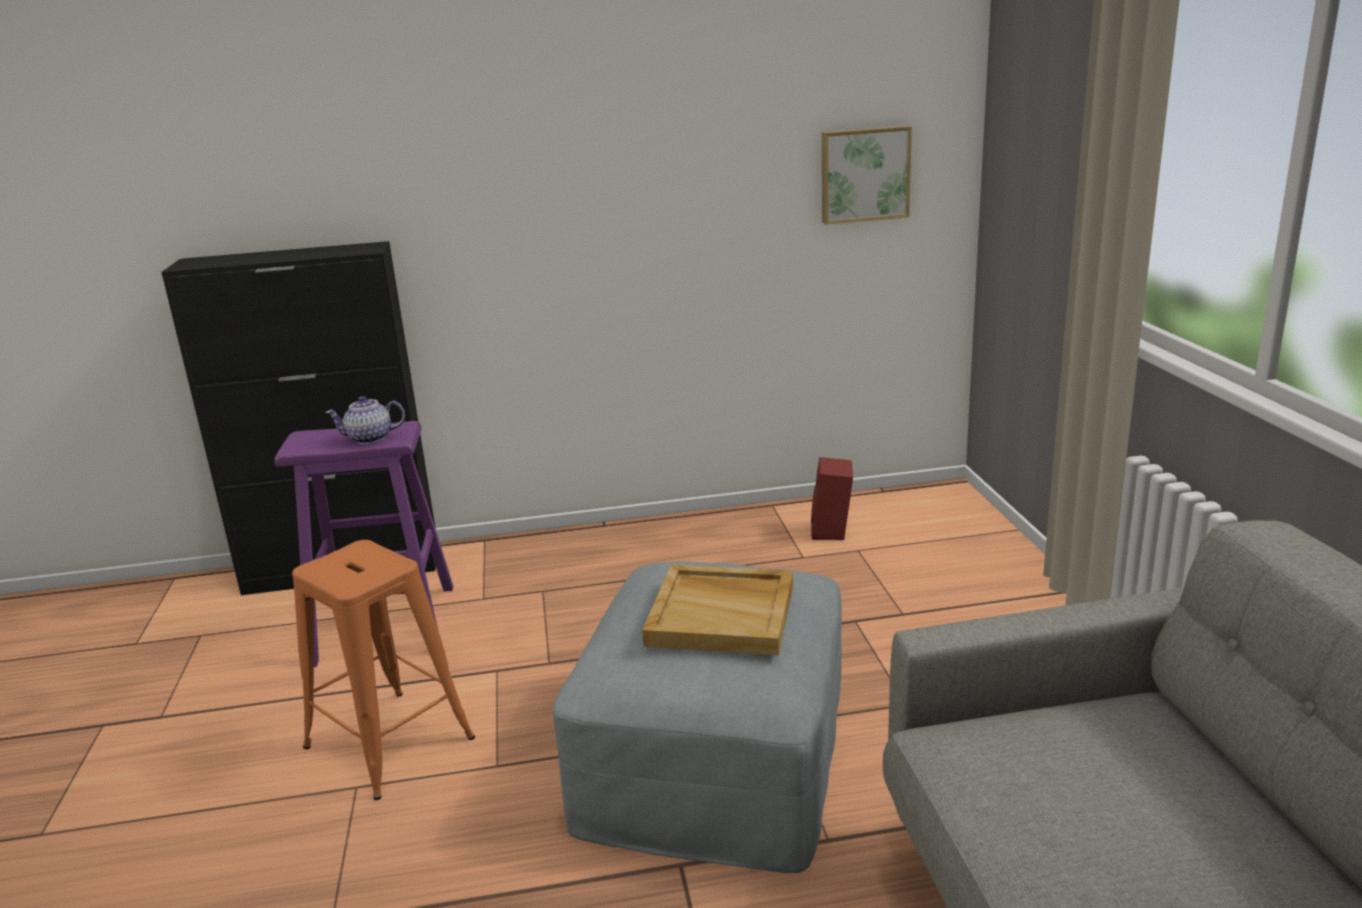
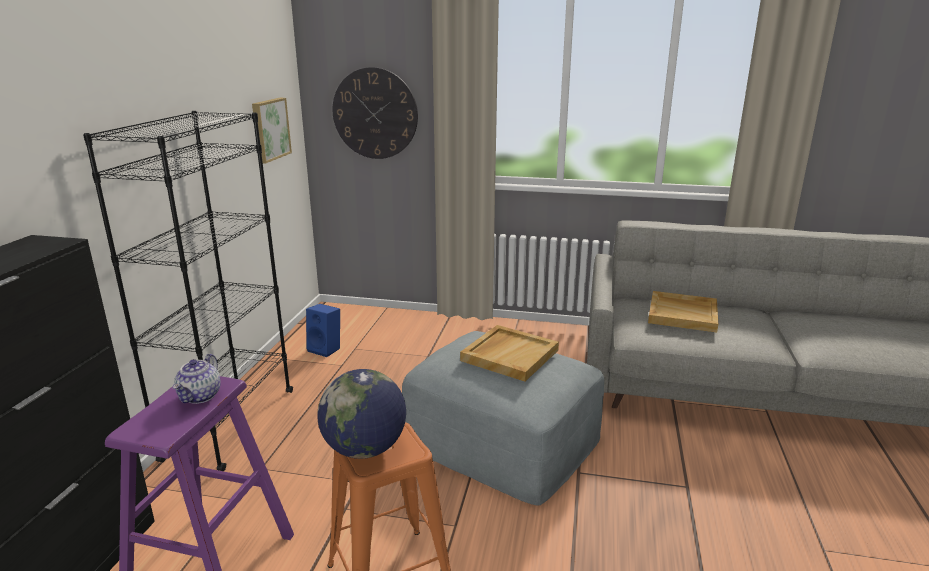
camera: 70 degrees left, 0 degrees up
red speaker [811,457,853,540] -> blue speaker [306,304,340,357]
none -> black bookcase [83,111,293,471]
none -> globe [317,369,406,459]
none -> wall clock [333,67,418,159]
none -> beige tray [648,291,718,332]

